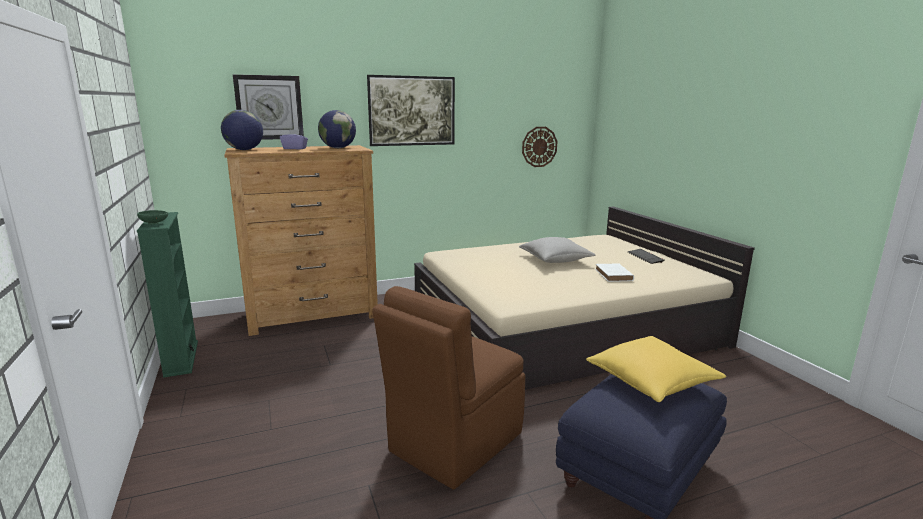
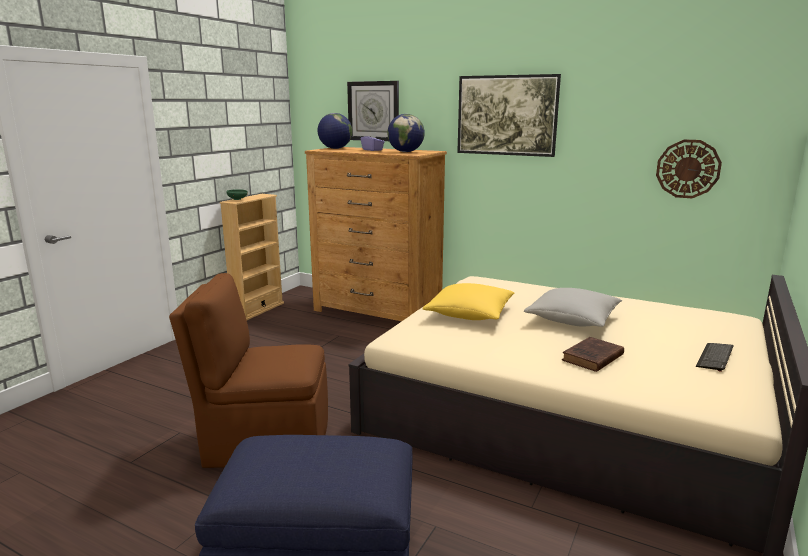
camera: 50 degrees right, 0 degrees up
green bookcase [137,212,198,378] -> beige bookcase [220,194,284,320]
yellow pillow [586,336,726,402] -> yellow pillow moved to [423,283,514,320]
white book [595,263,634,282] -> brown book [562,337,624,372]

